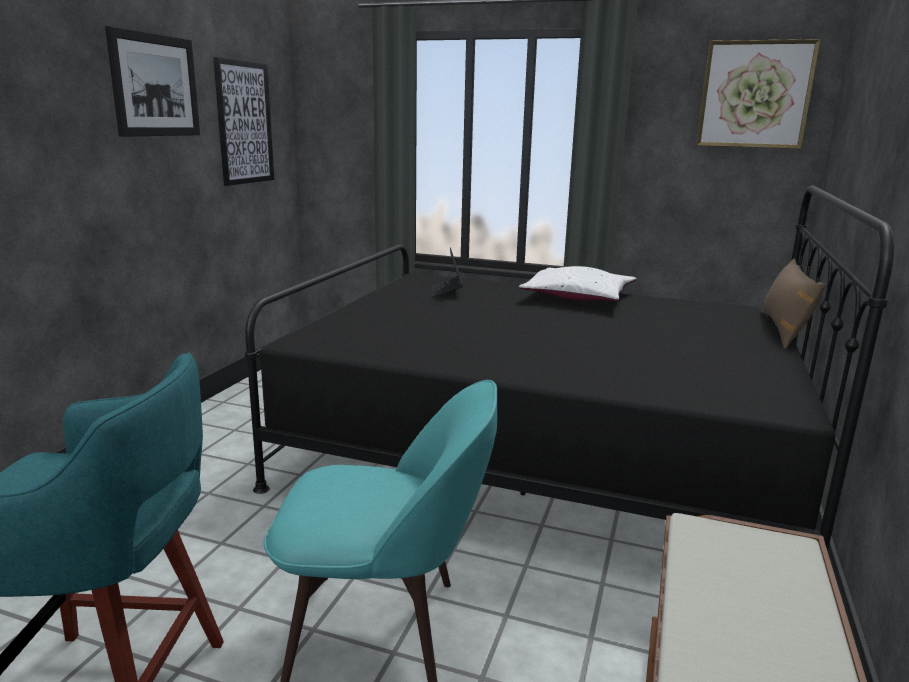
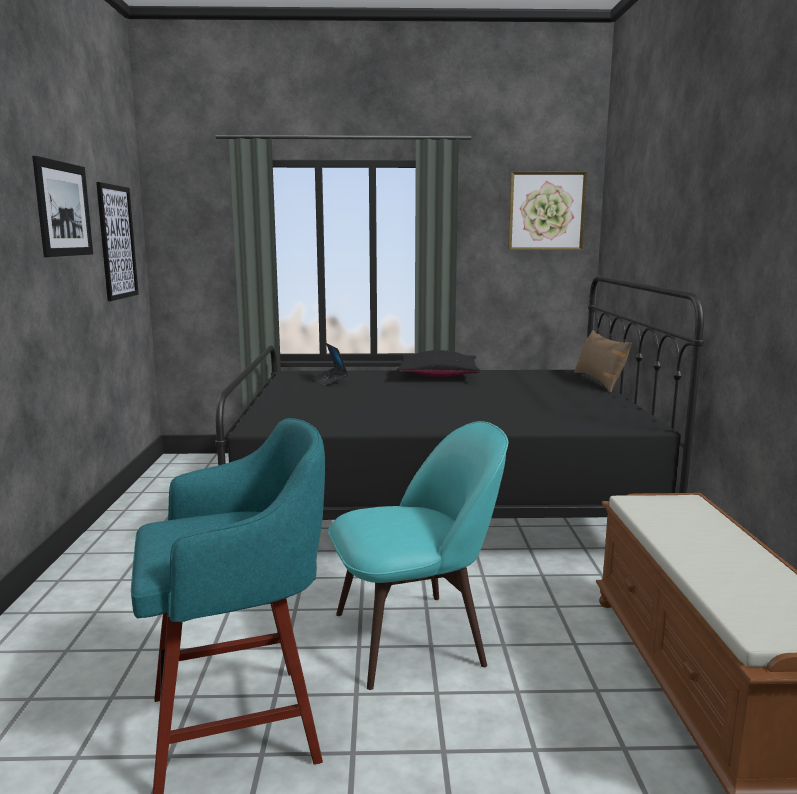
camera: 20 degrees left, 5 degrees down
white pillow [519,266,637,301] -> black pillow [396,350,481,377]

